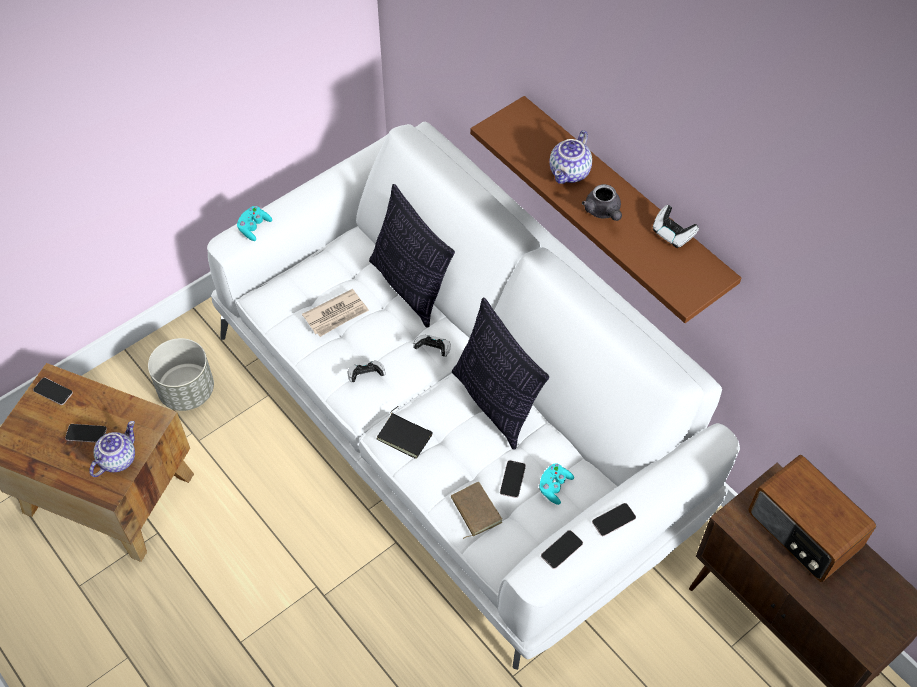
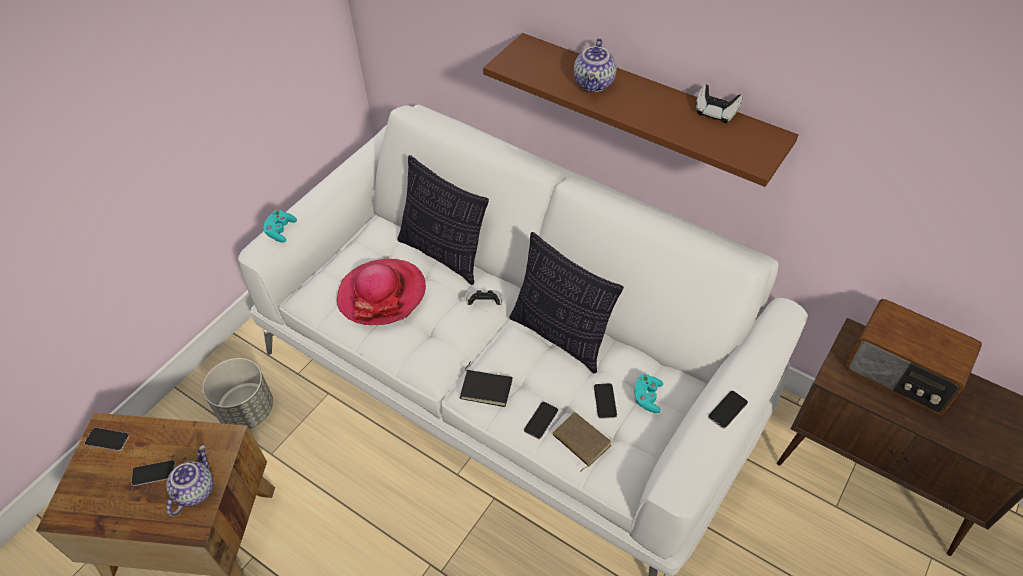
camera: 15 degrees left, 5 degrees down
newspaper [302,289,369,337] -> hat [337,259,426,325]
game controller [347,361,385,382] -> none
phone [541,530,583,569] -> phone moved to [524,402,559,439]
grey teapot [582,184,622,221] -> none

